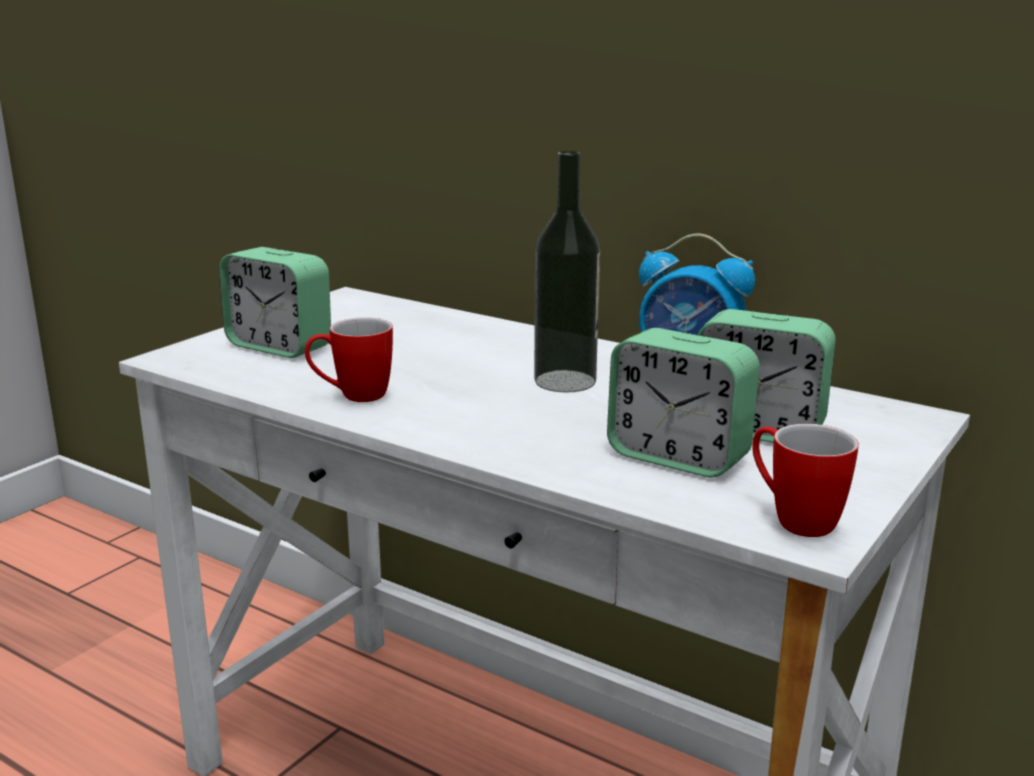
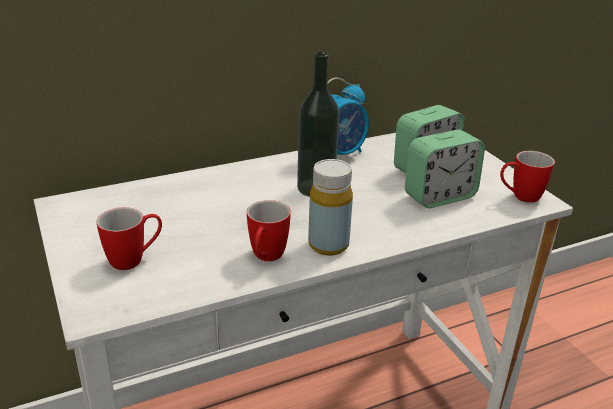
camera: 60 degrees left, 10 degrees up
alarm clock [220,247,331,358] -> mug [96,207,162,270]
none -> yellow bottle [308,159,353,256]

